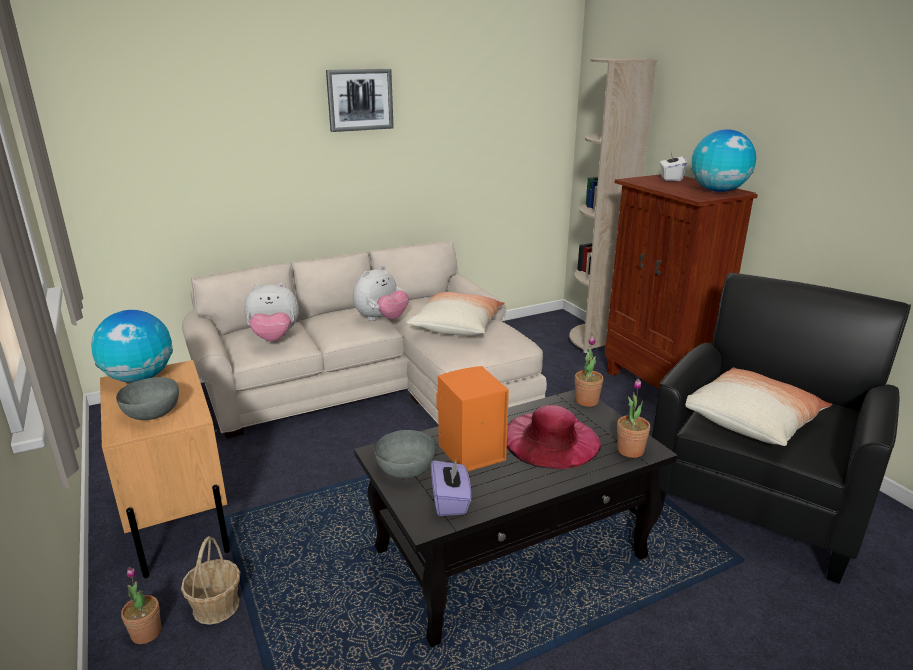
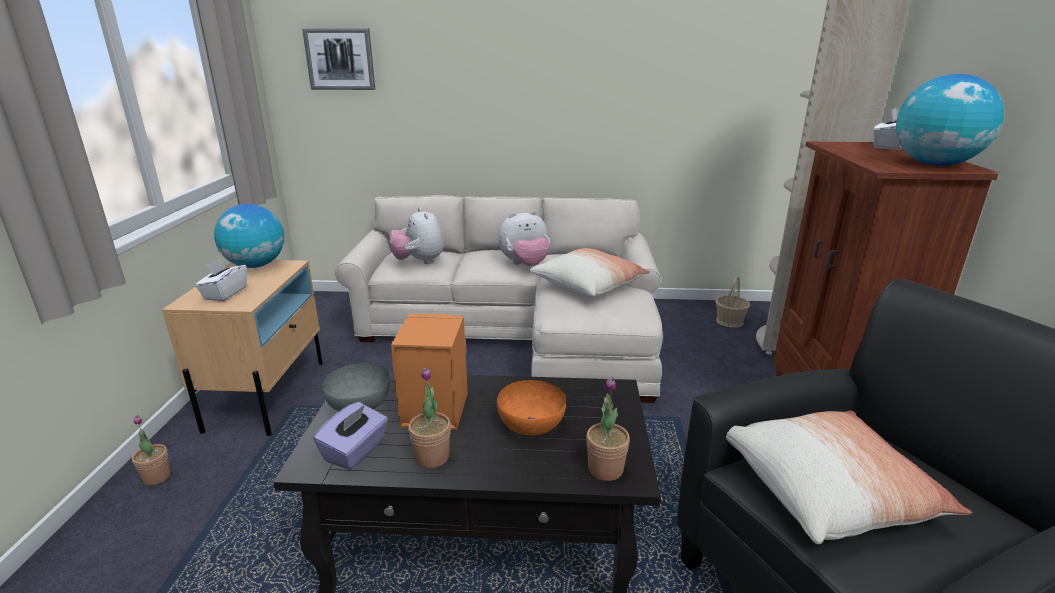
camera: 30 degrees right, 0 degrees up
grey bowl [116,377,179,420] -> white tissue box [195,258,247,301]
basket [181,536,240,625] -> basket moved to [716,276,750,328]
plush toy [244,282,299,341] -> plush toy turned 45 degrees clockwise [389,207,444,264]
picture [326,69,394,132] -> picture moved to [302,28,375,90]
pink hat [507,405,601,469] -> orange bowl [497,380,566,436]
potted plant [575,336,603,407] -> potted plant moved to [408,368,451,468]

